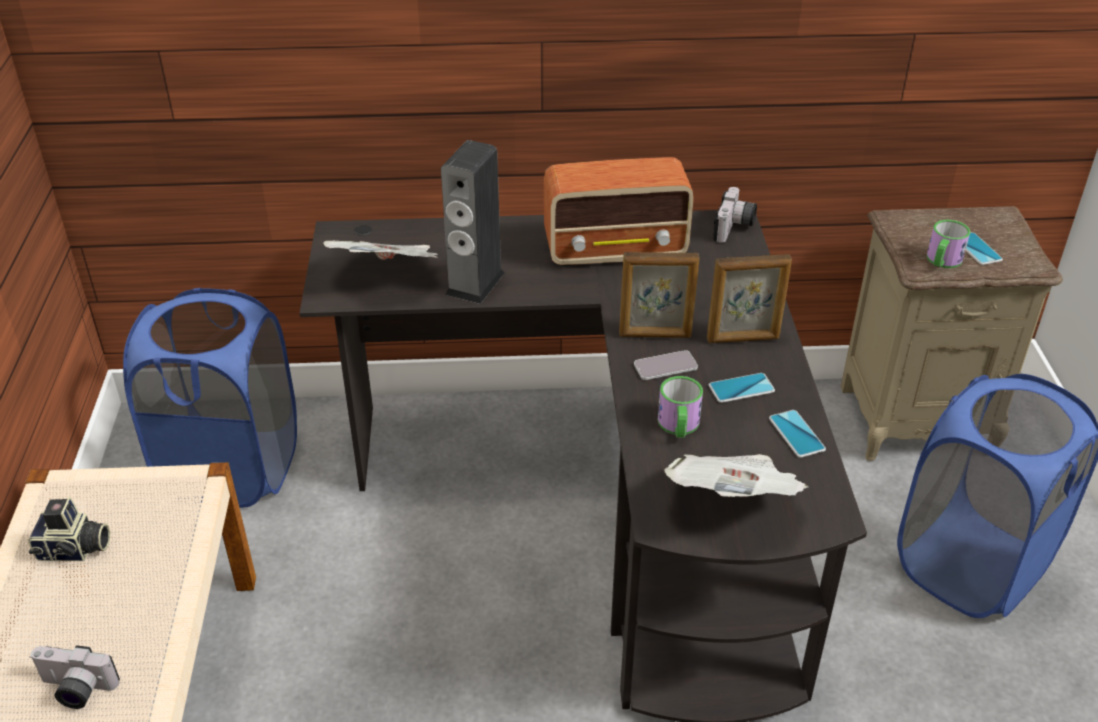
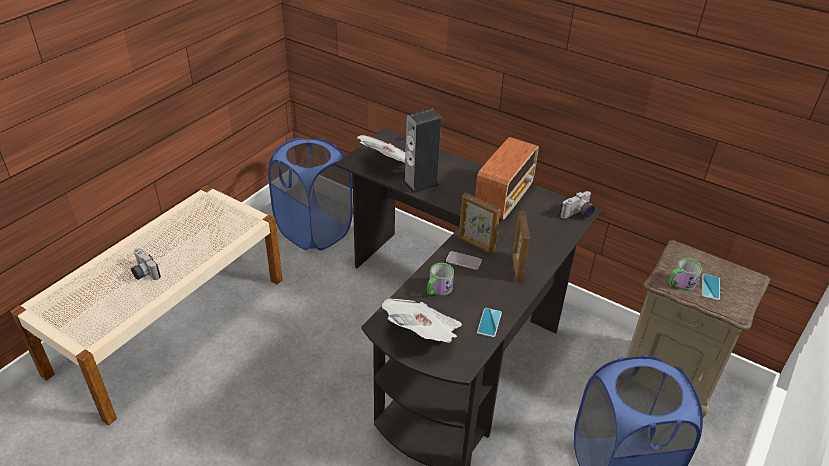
camera: 35 degrees right, 0 degrees up
camera [28,497,110,561] -> none
radio [544,157,694,267] -> radio turned 90 degrees counterclockwise [475,137,539,220]
picture frame [707,254,792,343] -> picture frame turned 60 degrees clockwise [512,211,530,282]
phone [709,373,775,403] -> none

